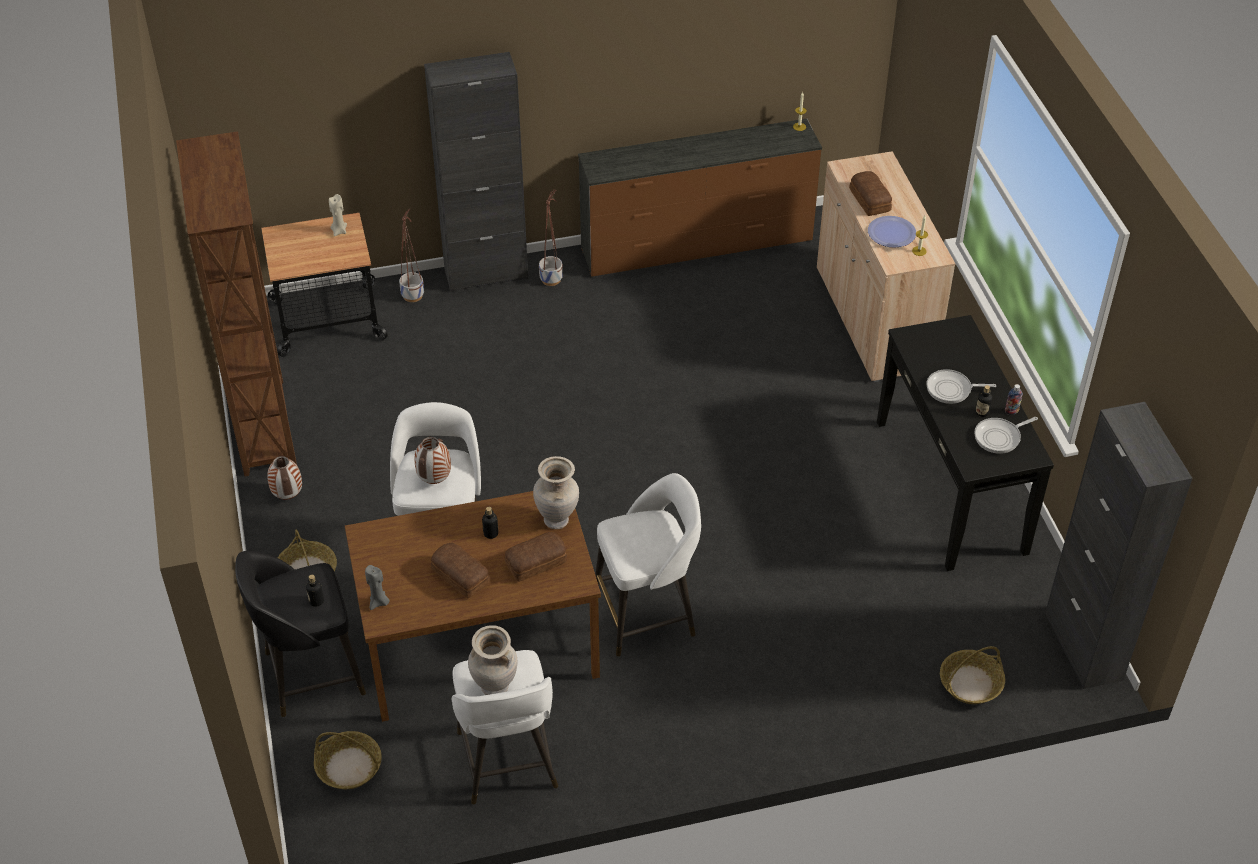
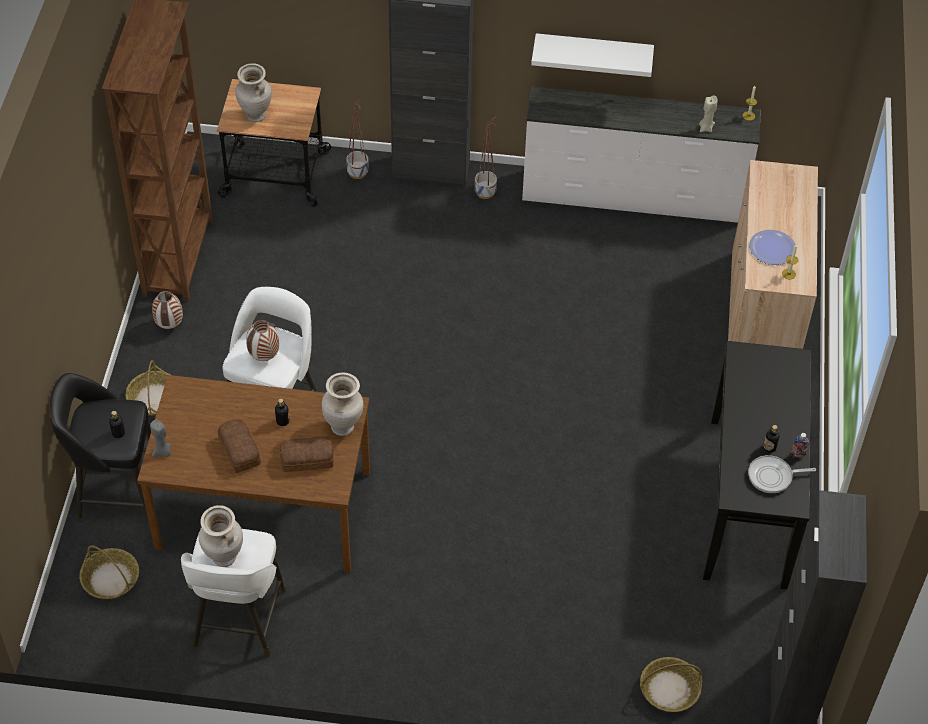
camera: 20 degrees right, 5 degrees up
beige candle [329,194,347,236] -> beige candle moved to [699,95,718,132]
brown dresser [578,118,822,276] -> white dresser [522,87,761,223]
white stool [595,473,701,656] -> none
bread [849,171,892,216] -> none
frying pan [926,369,996,404] -> none
none -> beige vase [235,63,272,122]
none -> white shelf [531,33,654,77]

